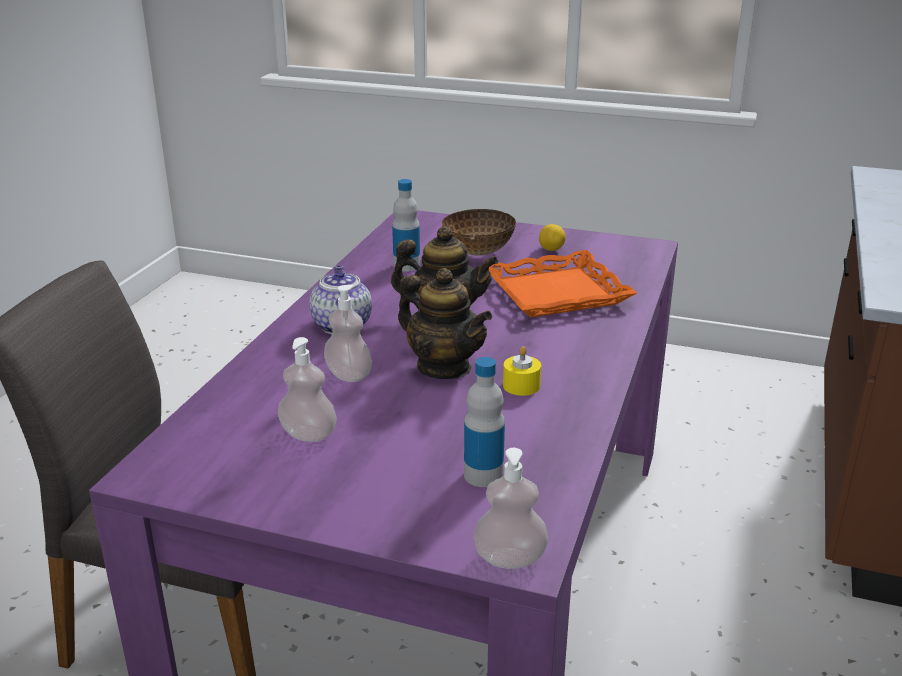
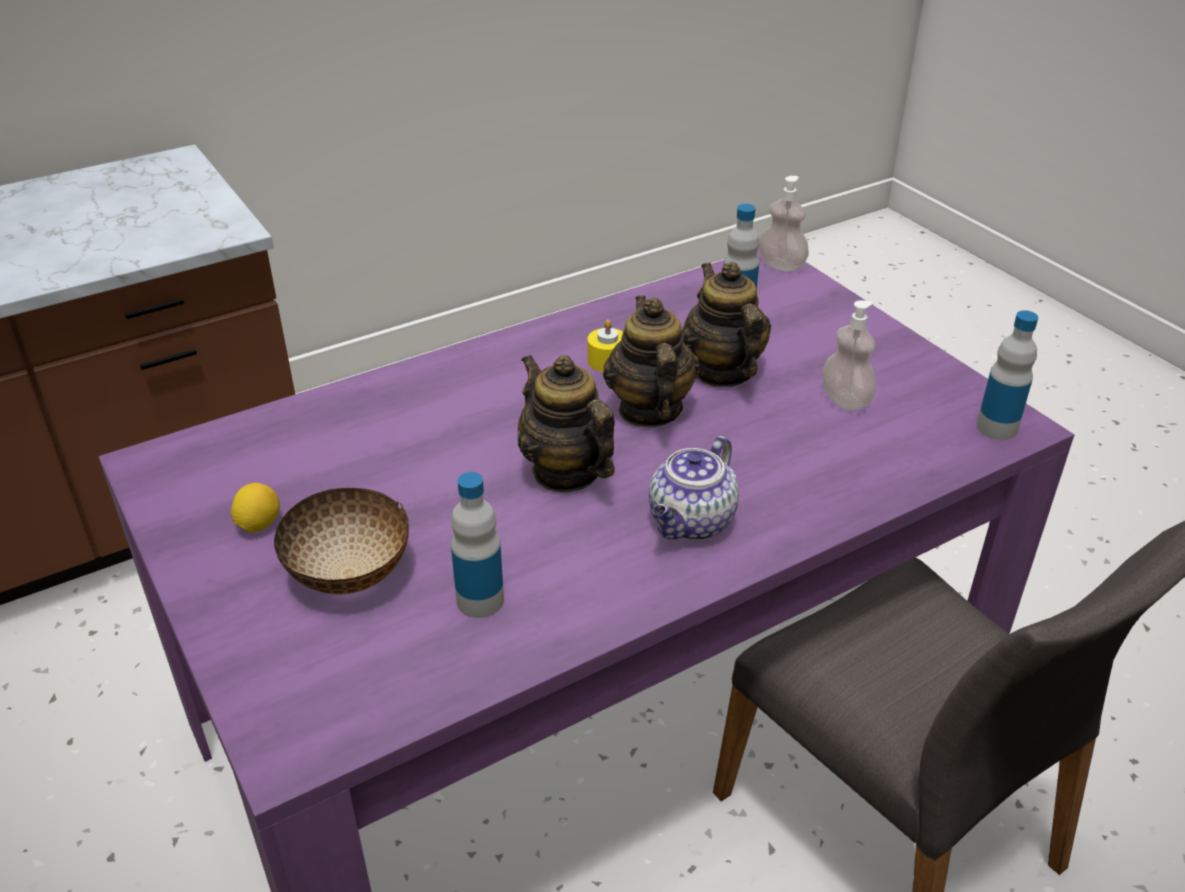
camera: 140 degrees left, 10 degrees up
soap dispenser [324,285,372,382] -> none
orange tray [489,250,637,318] -> none
none -> teapot [682,262,771,387]
none -> bottle [977,310,1038,440]

